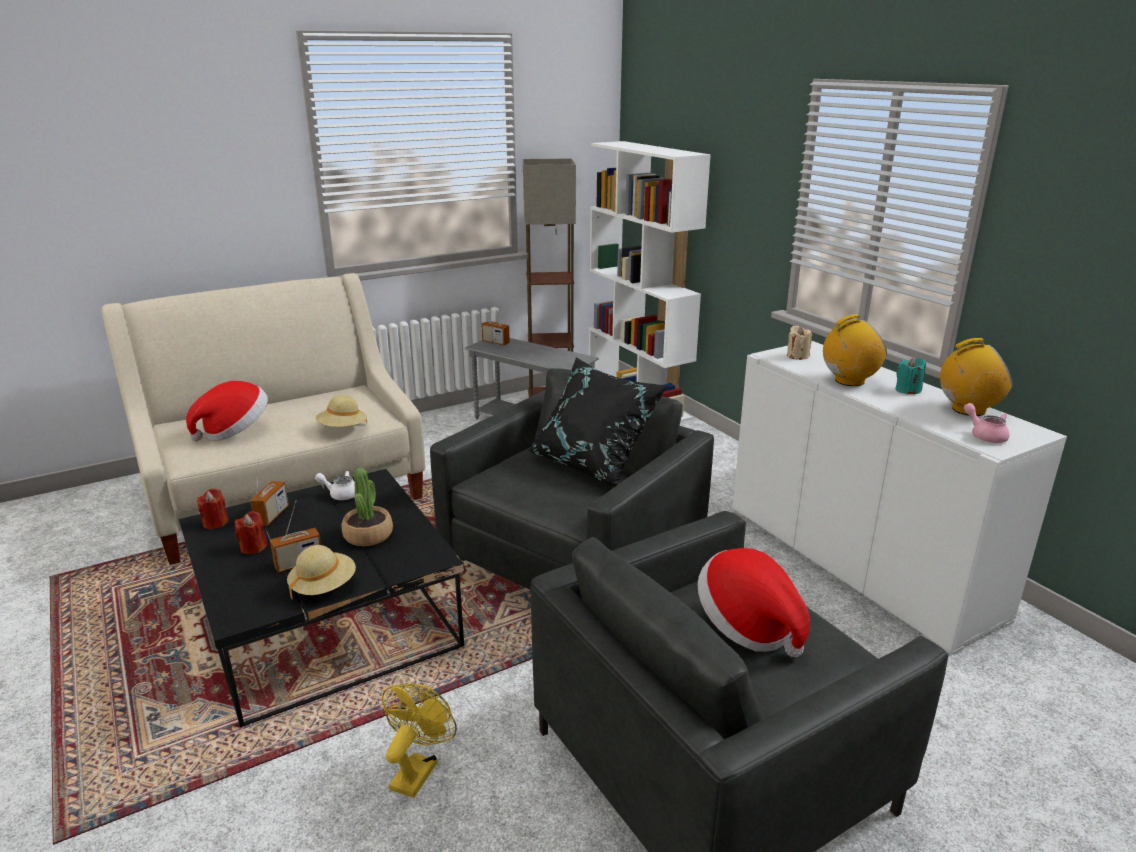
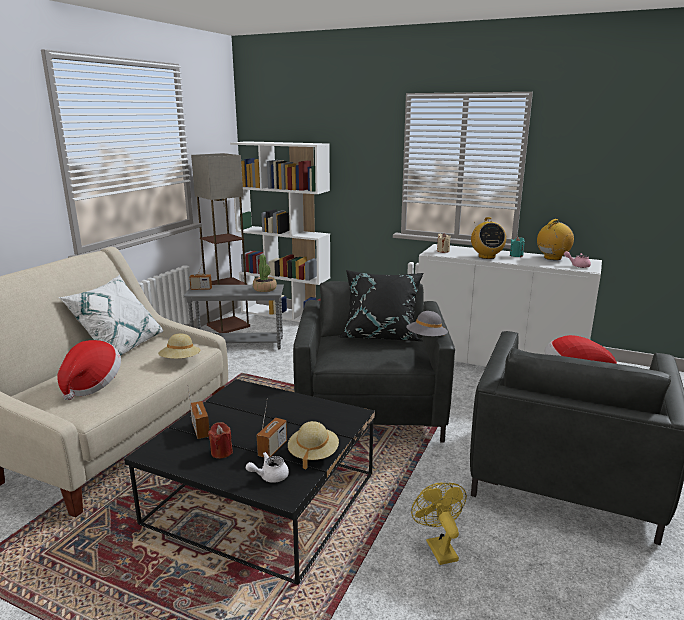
camera: 35 degrees left, 5 degrees down
red candle [197,489,229,529] -> none
white teapot [315,471,355,500] -> white teapot moved to [246,452,289,483]
potted plant [342,468,393,546] -> potted plant moved to [253,254,277,292]
radio [823,314,887,386] -> radio turned 135 degrees clockwise [471,217,506,259]
none -> white pillow [59,275,164,356]
none -> grey hat [406,311,448,336]

